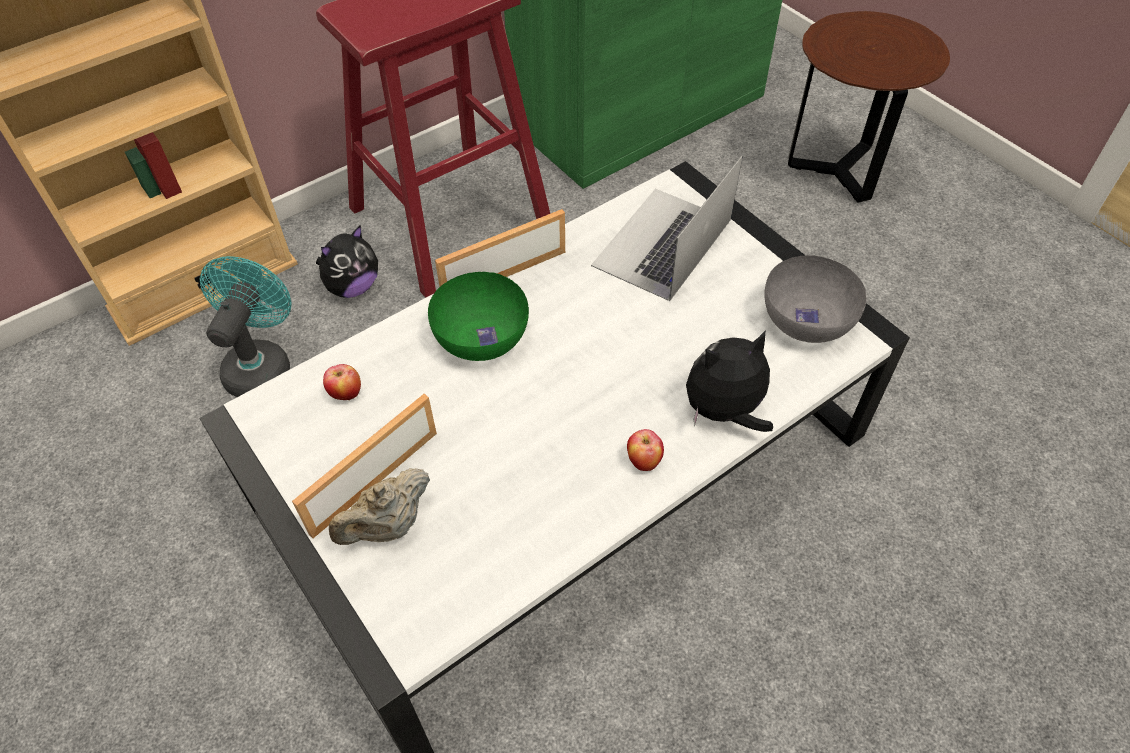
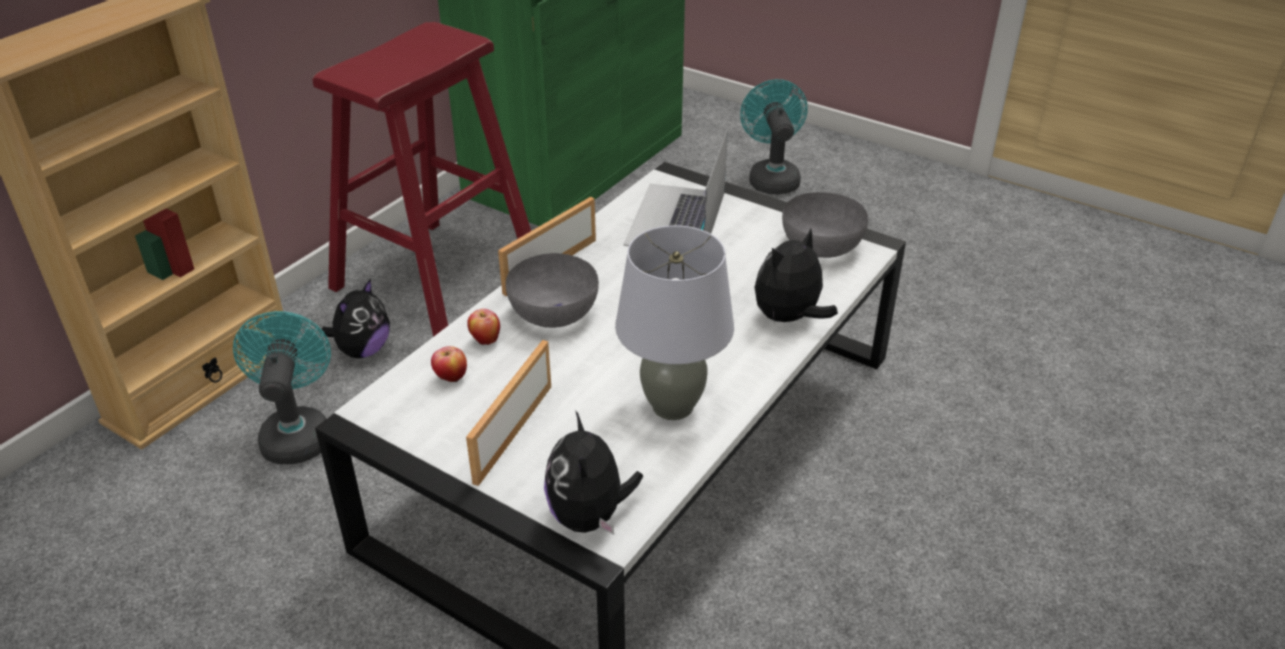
camera: 20 degrees left, 15 degrees down
beige teapot [329,468,430,545] -> none
green bowl [428,272,529,361] -> grey bowl [506,253,599,328]
apple [627,429,664,471] -> apple moved to [467,309,500,345]
brown side table [788,11,950,203] -> turquoise fan [740,79,808,194]
none -> plush toy [544,410,643,535]
none -> grey table lamp [615,225,734,420]

